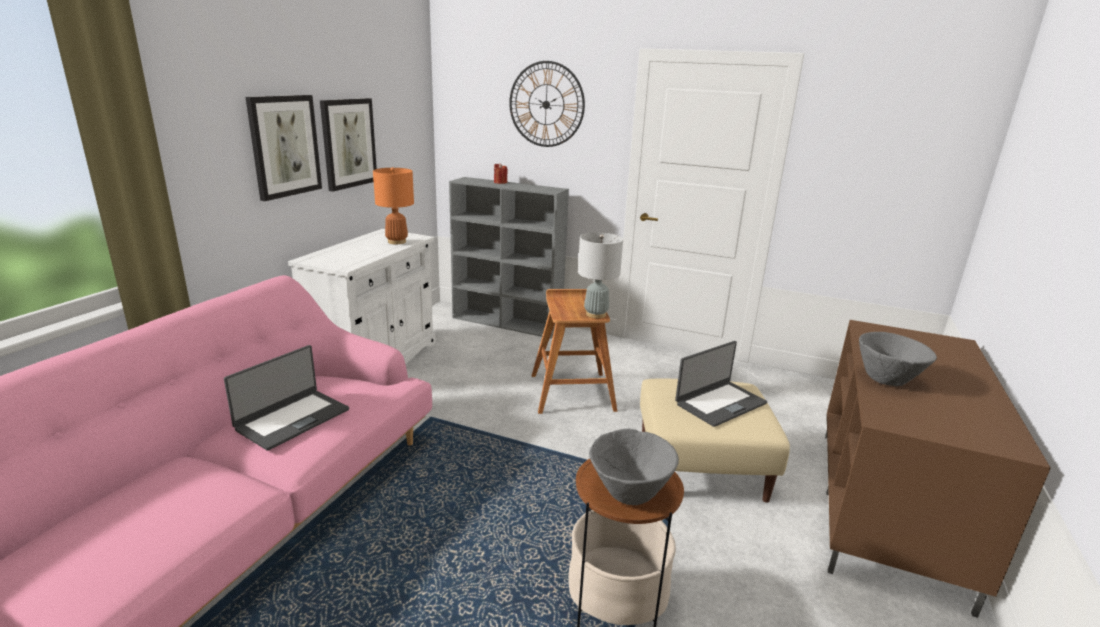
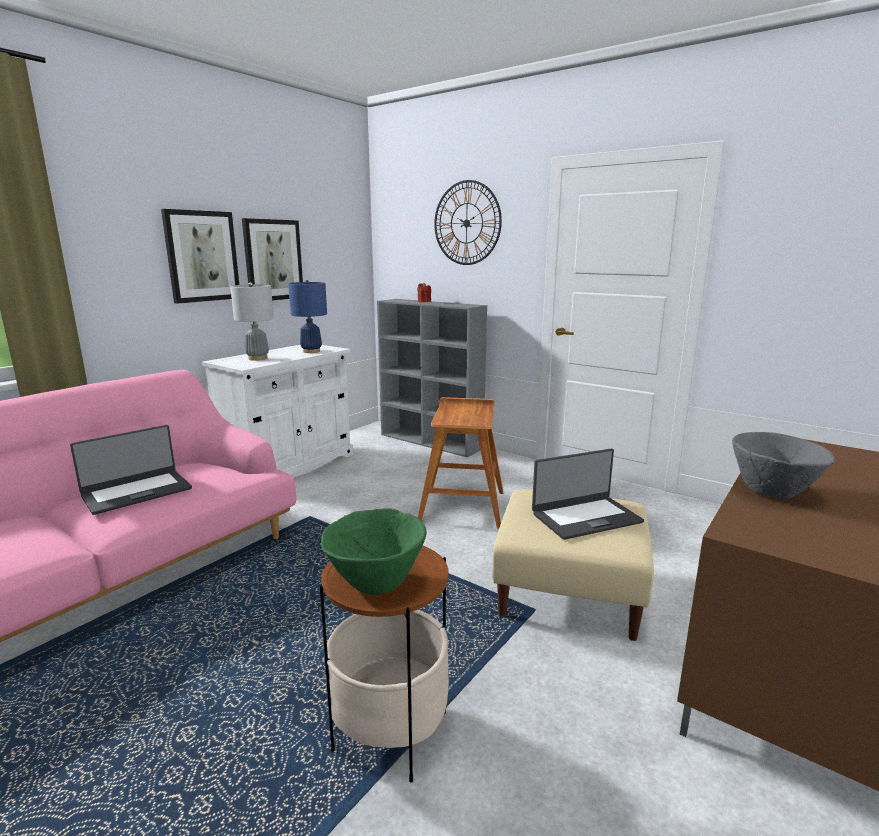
camera: 15 degrees right, 5 degrees down
orange table lamp [373,167,414,244] -> blue table lamp [288,280,327,353]
grey table lamp [578,232,623,318] -> grey table lamp moved to [230,282,274,361]
grey bowl [589,429,679,505] -> green bowl [321,508,427,595]

